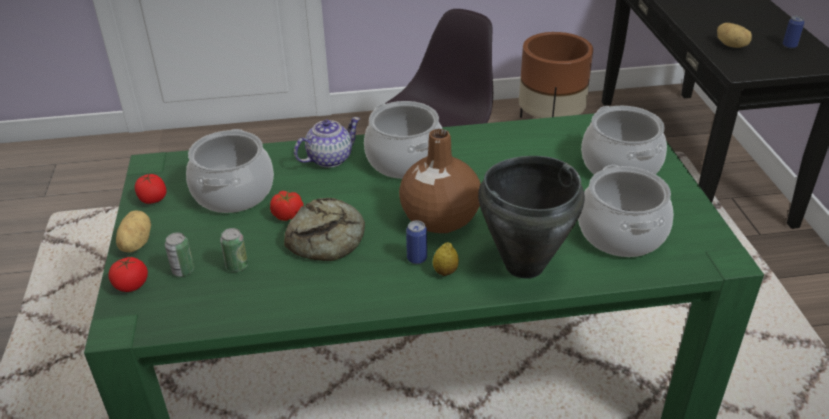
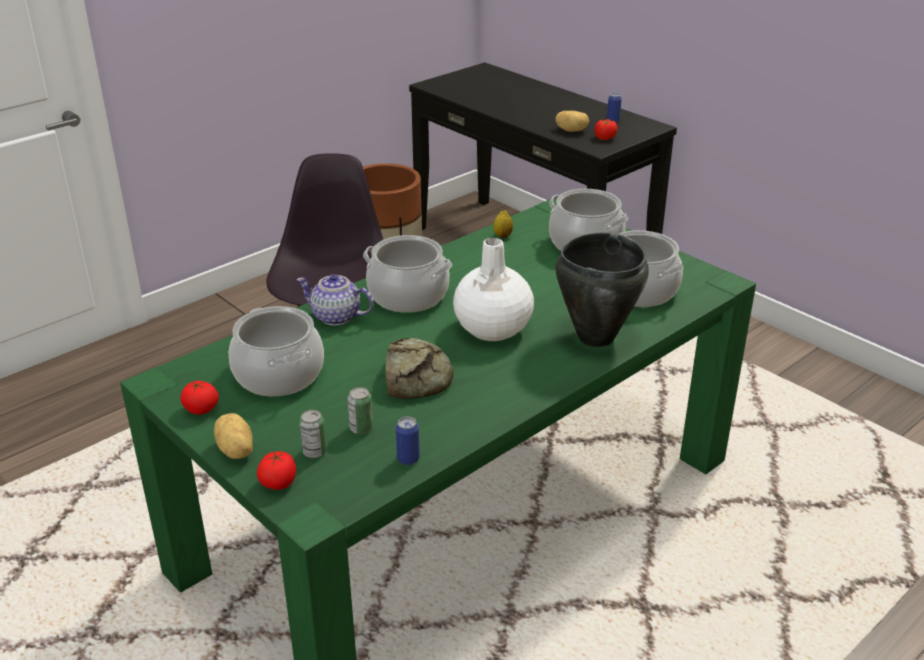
camera: 35 degrees left, 5 degrees down
tomato [270,191,304,221] -> tomato moved to [594,119,617,140]
teapot [294,117,360,168] -> teapot turned 90 degrees counterclockwise [296,274,374,326]
brown vase [399,129,481,233] -> white vase [453,238,534,341]
can [406,221,427,264] -> can moved to [396,417,420,465]
lemon [433,242,459,276] -> lemon moved to [493,210,513,238]

